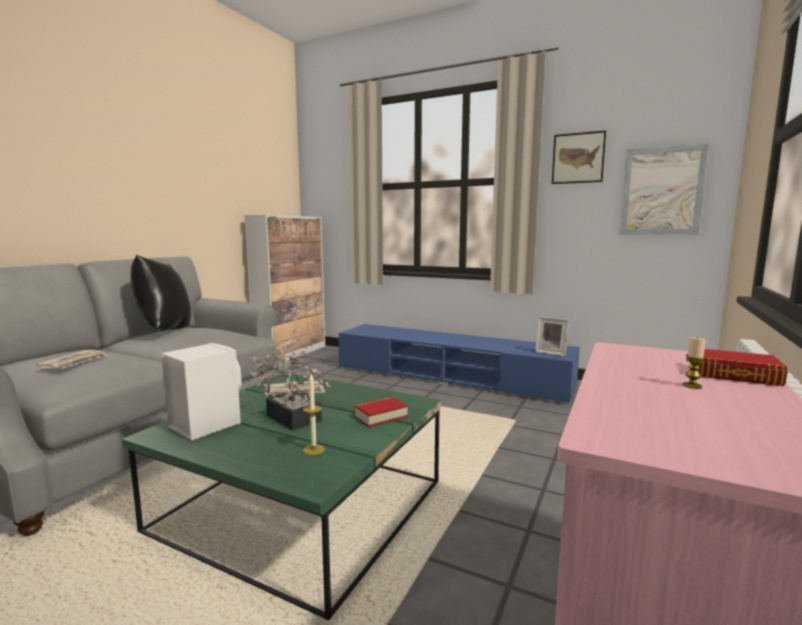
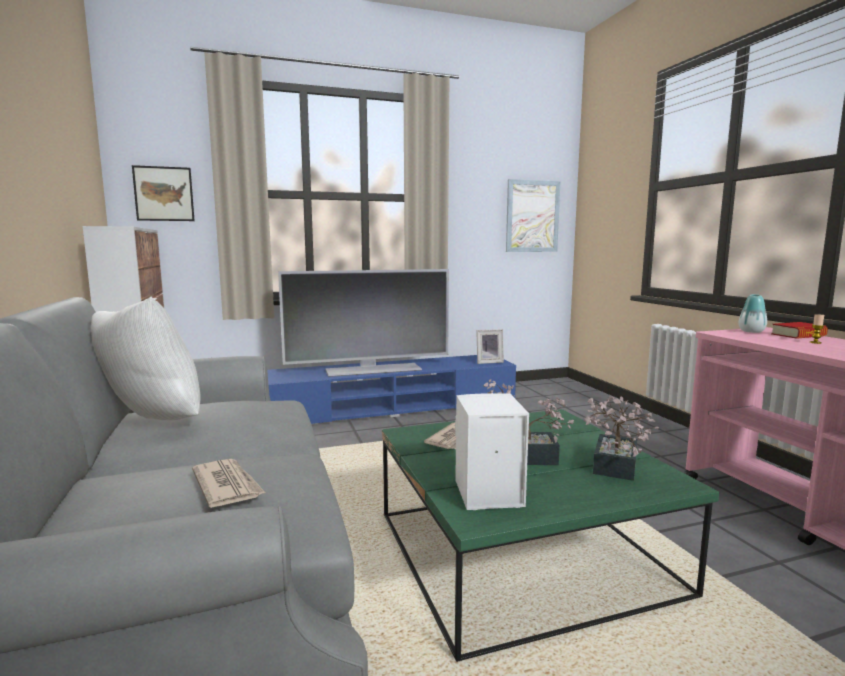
camera: 45 degrees left, 0 degrees up
black pillow [130,255,191,331] -> white pillow [91,297,201,420]
candle [303,374,325,455] -> potted plant [584,396,659,481]
book [354,397,408,427] -> none
picture [552,130,606,184] -> picture moved to [132,165,195,221]
none -> television [278,269,449,377]
none -> vase [739,294,767,333]

